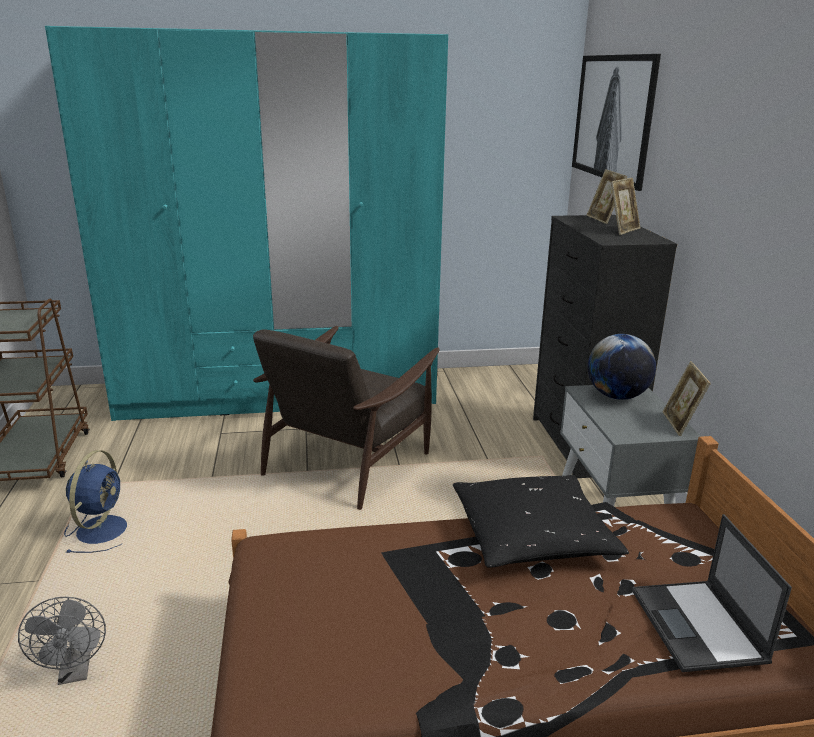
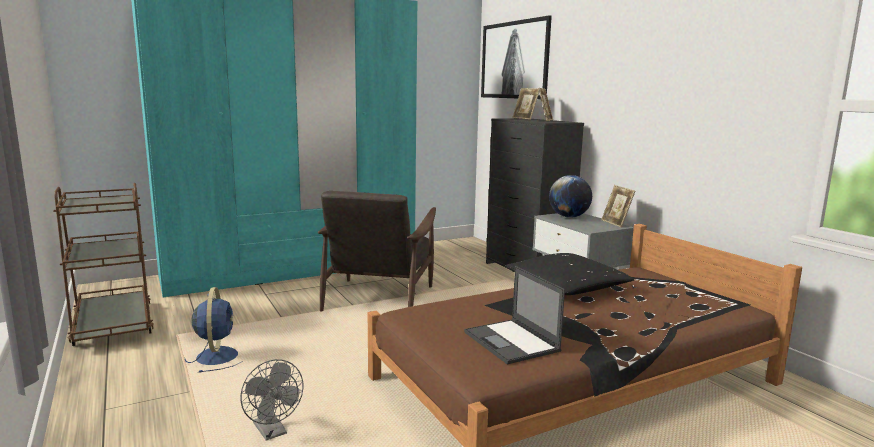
camera: 20 degrees left, 10 degrees down
laptop [632,514,792,672] -> laptop moved to [464,266,565,364]

